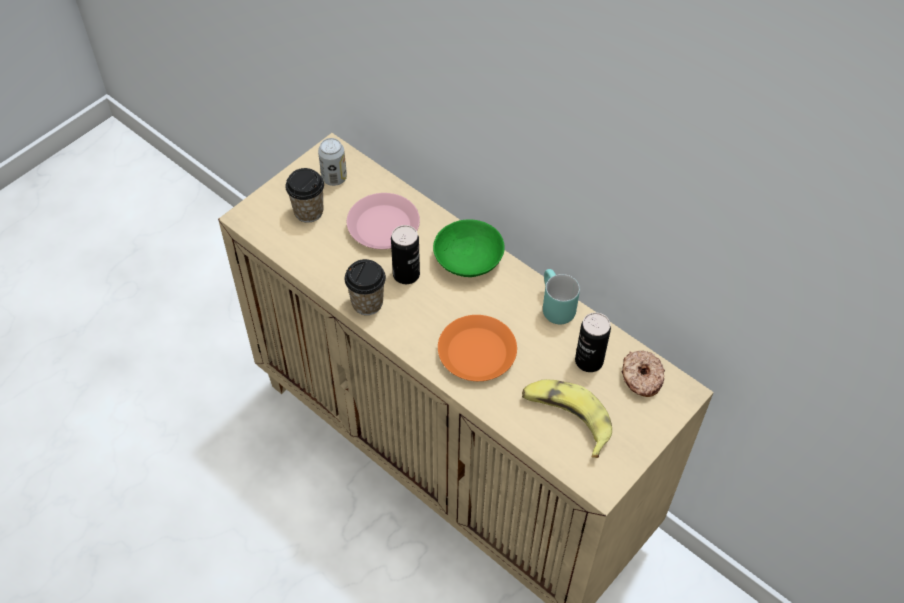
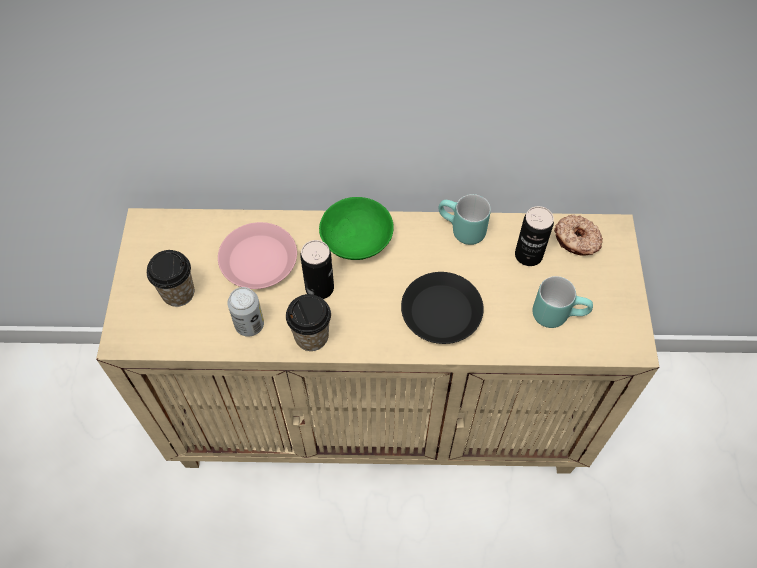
camera: 40 degrees left, 5 degrees up
can [318,138,347,186] -> can moved to [228,287,264,337]
orange plate [438,315,517,381] -> black plate [401,272,484,344]
banana [522,379,612,458] -> turquoise mug [532,276,593,328]

